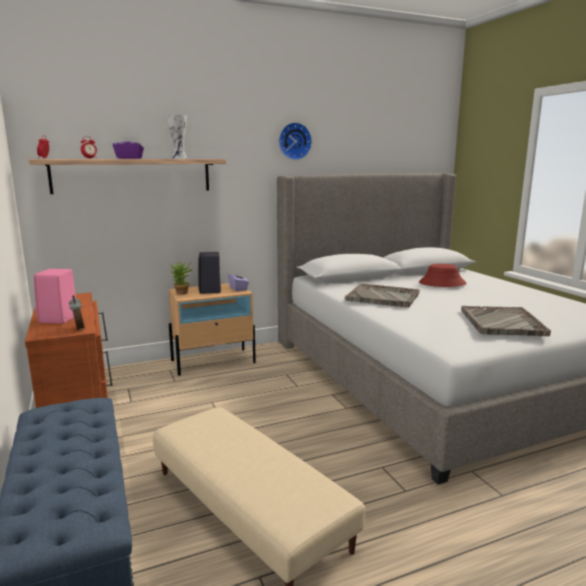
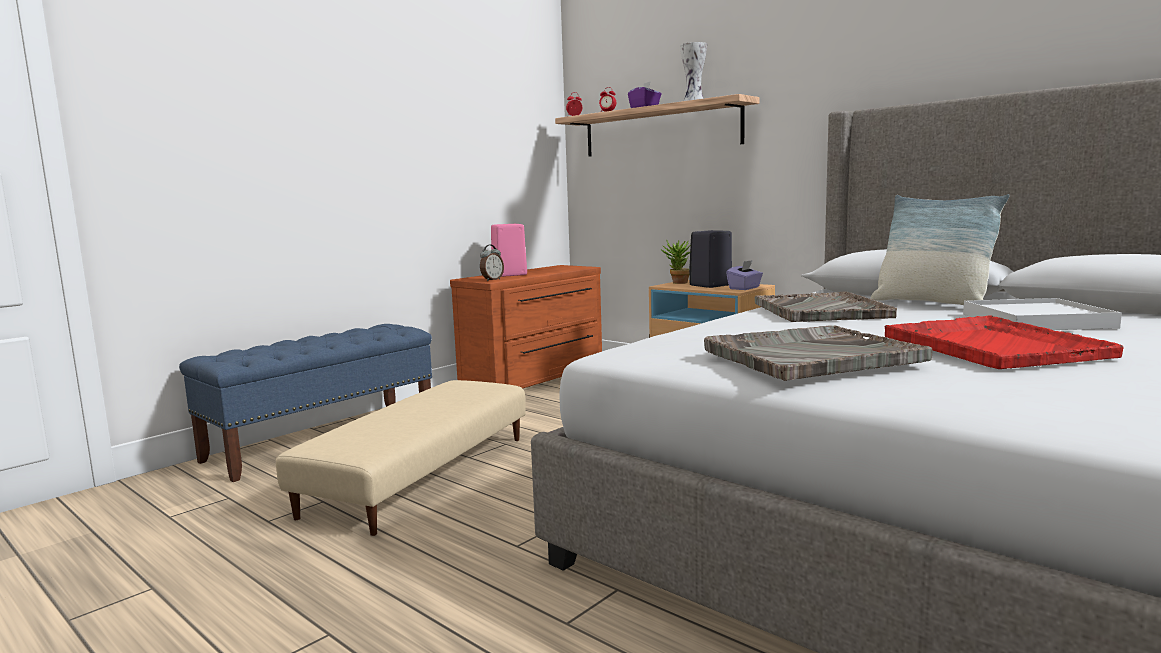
camera: 65 degrees right, 5 degrees down
wall clock [279,122,312,160] -> none
red hat [419,264,467,287] -> white tray [963,298,1122,330]
none -> pillow [870,194,1010,305]
none -> red tray [885,316,1124,369]

